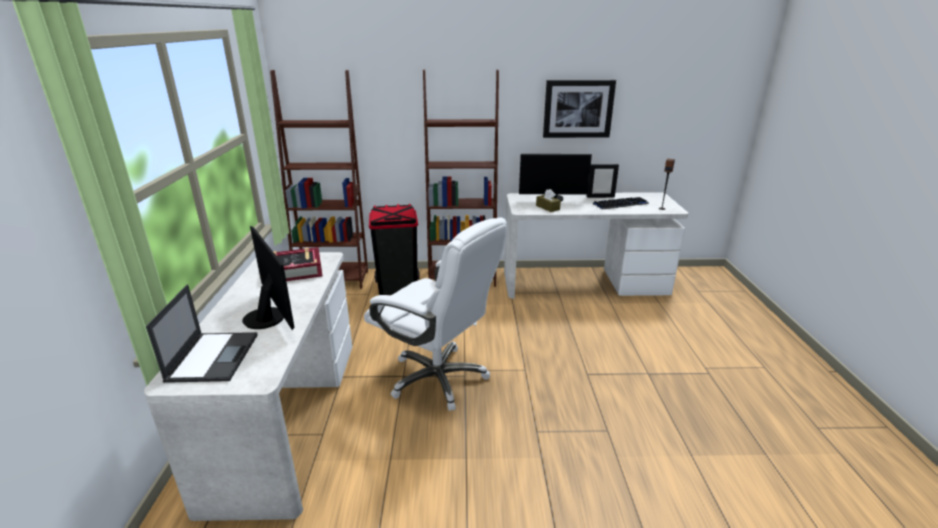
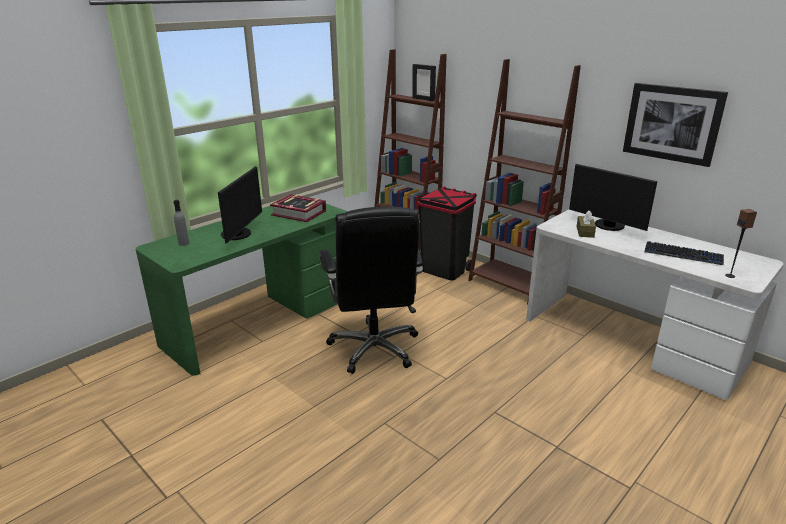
camera: 45 degrees right, 0 degrees up
white desk [144,252,352,521] -> green desk [136,196,347,376]
laptop [146,284,258,383] -> grey bottle [173,200,189,246]
white office chair [364,217,507,411] -> black office chair [319,206,423,374]
picture frame [587,164,619,198] -> picture frame moved to [412,64,436,101]

